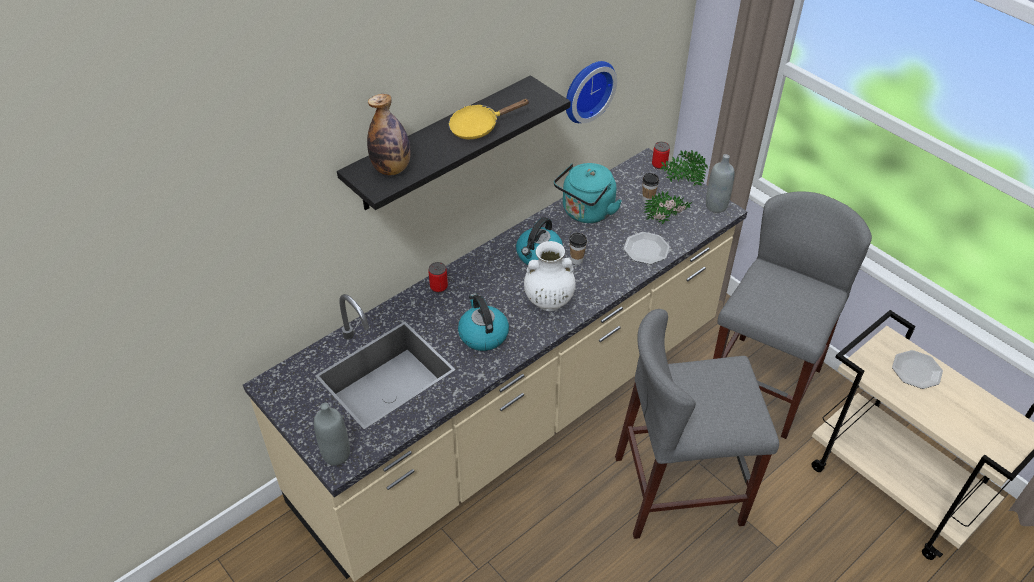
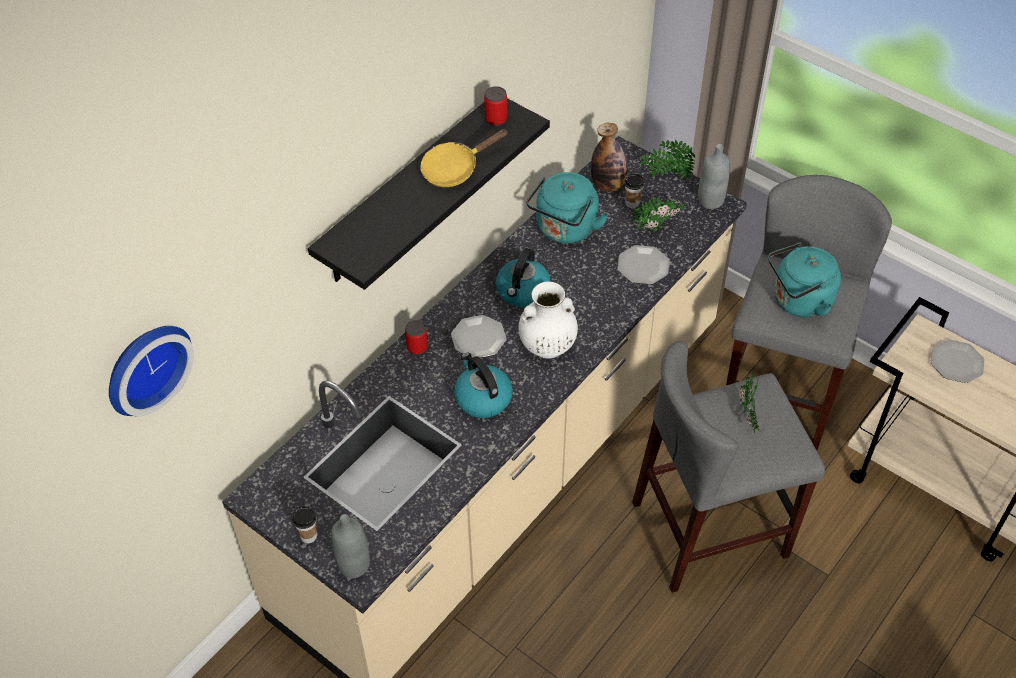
camera: 10 degrees left, 5 degrees up
bottle [367,94,410,175] -> bottle moved to [591,123,628,192]
wall clock [566,61,617,123] -> wall clock moved to [109,326,194,416]
cup [569,232,587,265] -> cup moved to [292,506,317,543]
can [652,142,670,169] -> can moved to [484,86,507,126]
none -> plate [451,315,507,358]
none -> potted plant [739,373,760,433]
none -> turquoise kettle [768,242,841,318]

